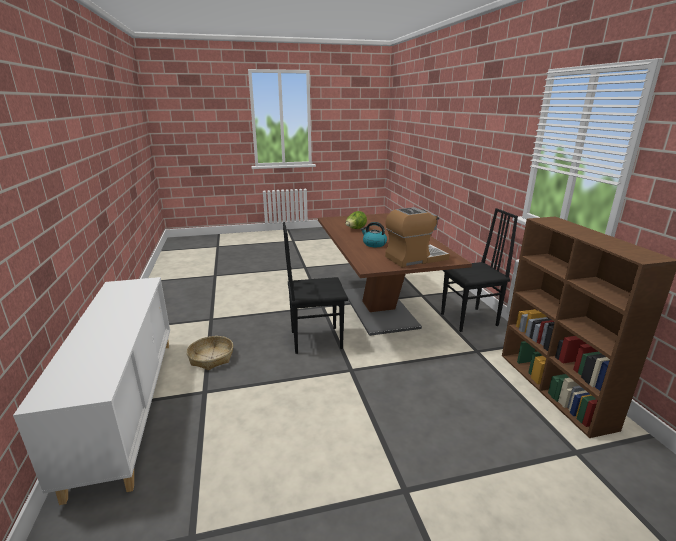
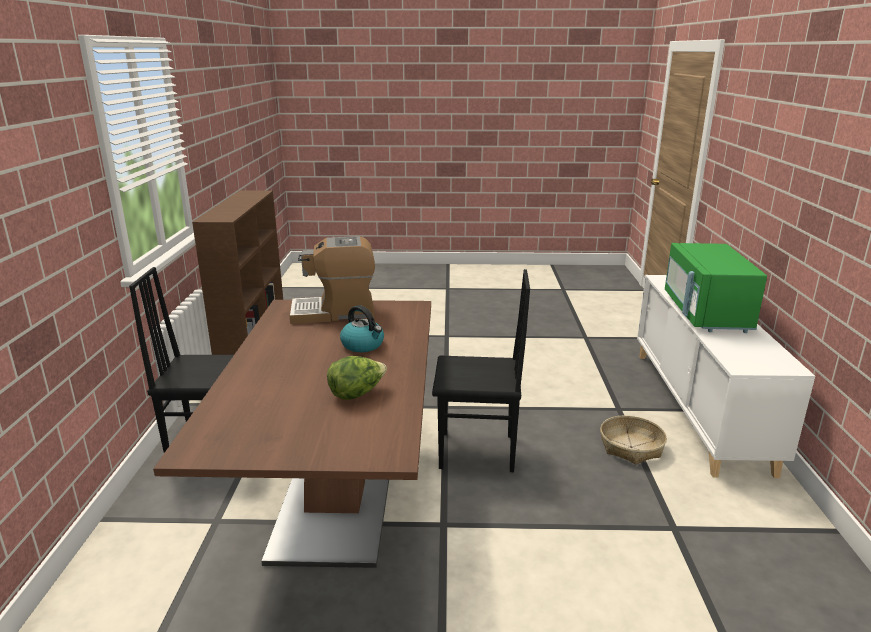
camera: 165 degrees left, 0 degrees up
none -> green microwave [665,243,767,333]

